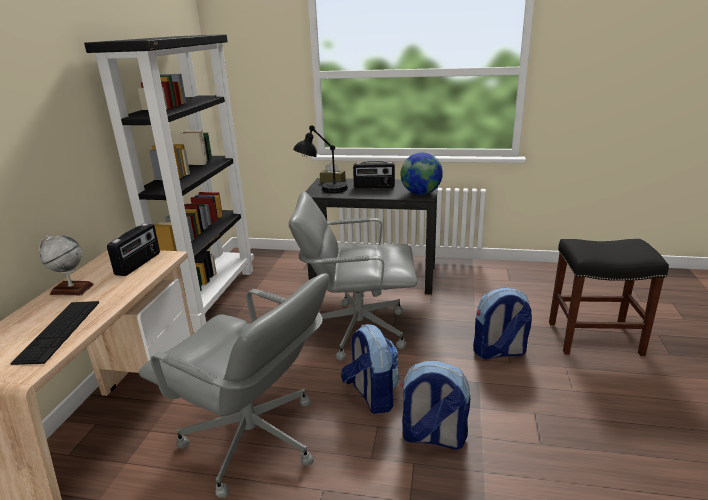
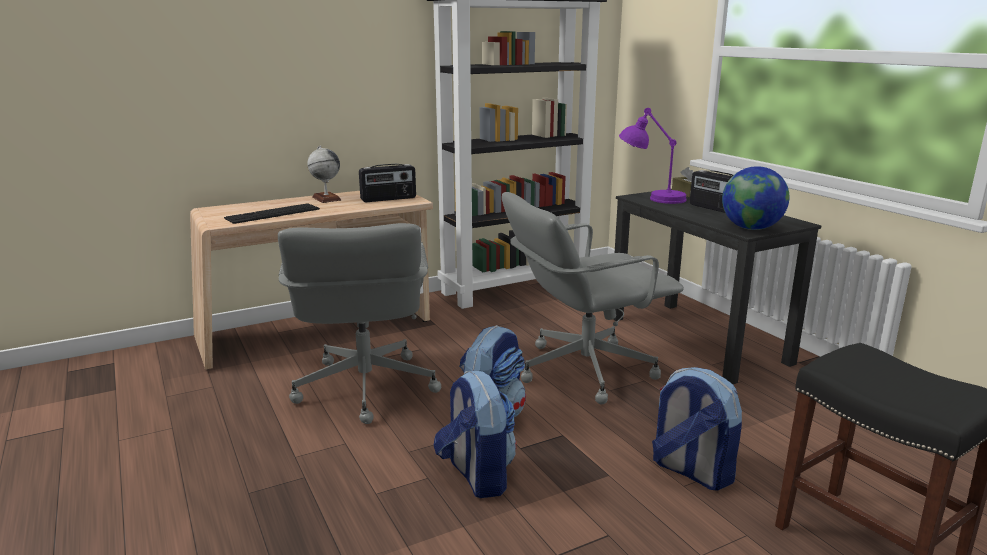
camera: 50 degrees right, 5 degrees down
grey office chair [289,191,417,361] -> grey office chair turned 75 degrees counterclockwise [502,192,684,404]
black table lamp [293,125,348,193] -> purple table lamp [619,108,687,204]

